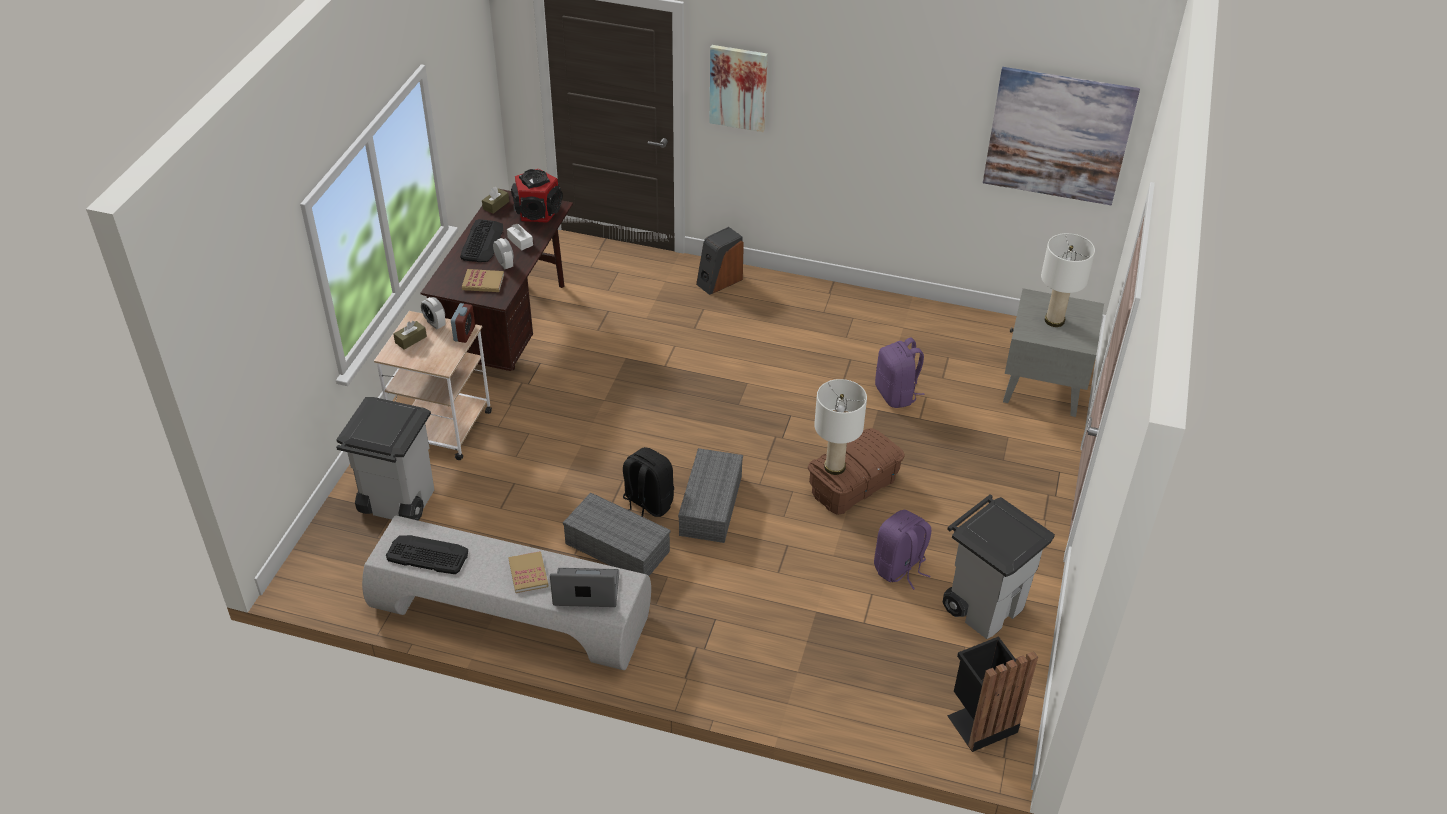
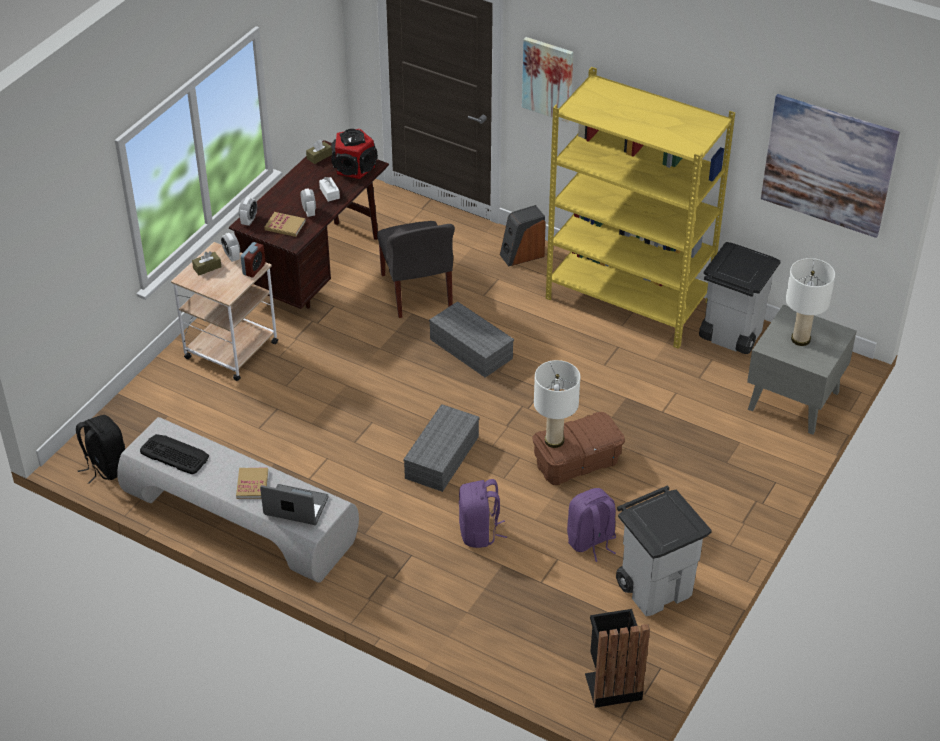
camera: 15 degrees right, 0 degrees up
grey trash can [336,397,434,521] -> grey trash can moved to [699,242,781,354]
keyboard [460,219,503,262] -> none
grey storage box [563,492,671,576] -> grey storage box moved to [429,301,514,378]
black backpack [623,447,674,517] -> black backpack moved to [76,415,125,484]
purple backpack [875,338,925,408] -> purple backpack moved to [459,479,507,548]
none -> alarm clock [239,197,257,226]
none -> grey chair [377,221,455,318]
none -> yellow bookcase [546,67,735,349]

